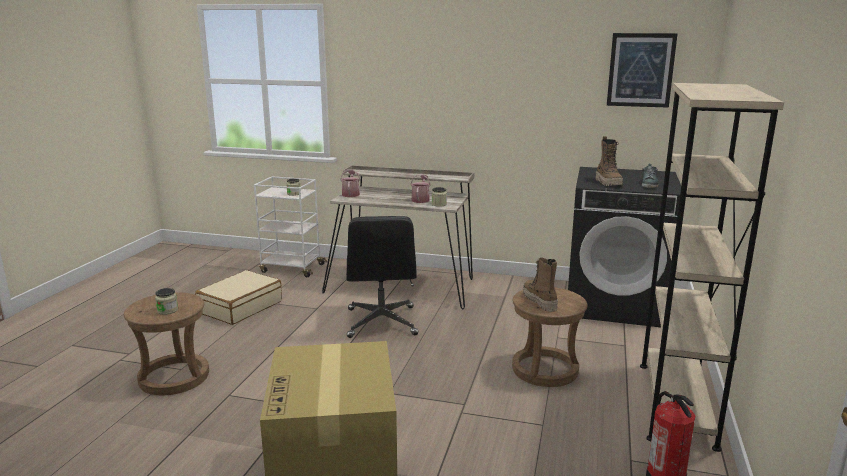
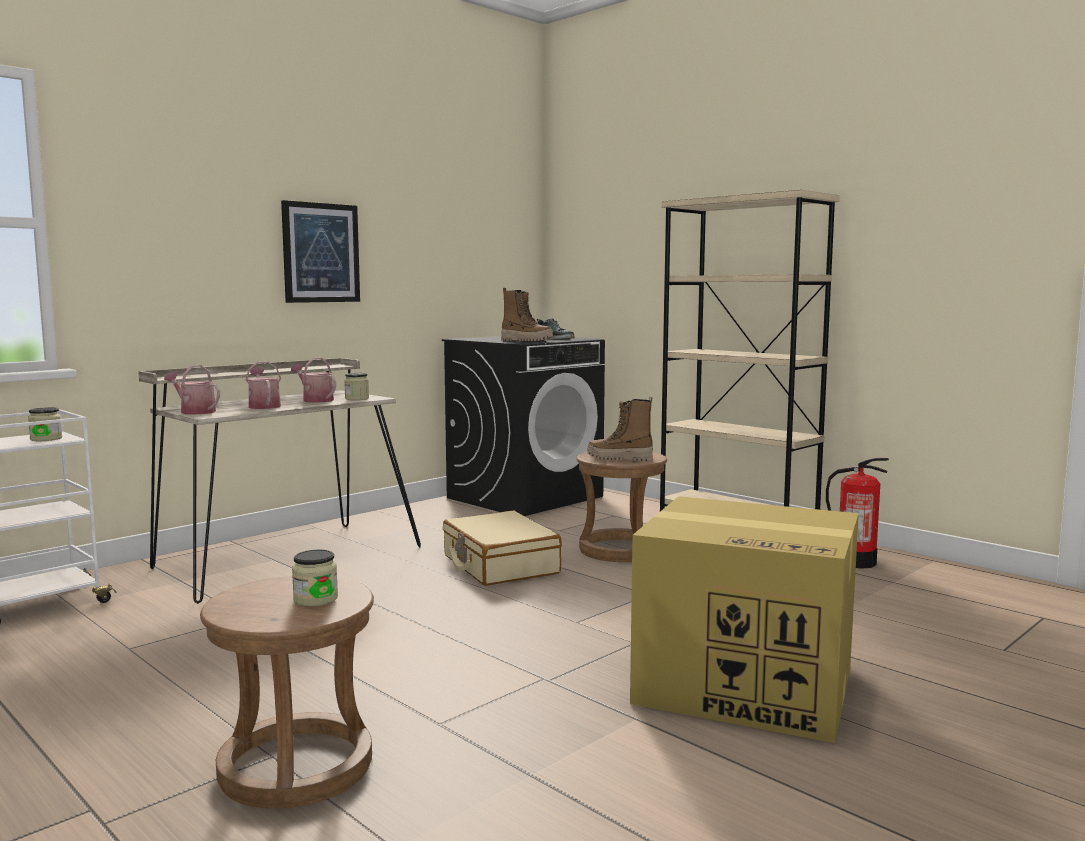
camera: 60 degrees left, 10 degrees down
beige suitcase [195,270,282,325] -> beige suitcase moved to [443,511,562,586]
black office chair [346,216,418,338] -> none
picture [607,33,678,108] -> picture moved to [281,200,360,303]
none -> watering can [246,361,281,409]

